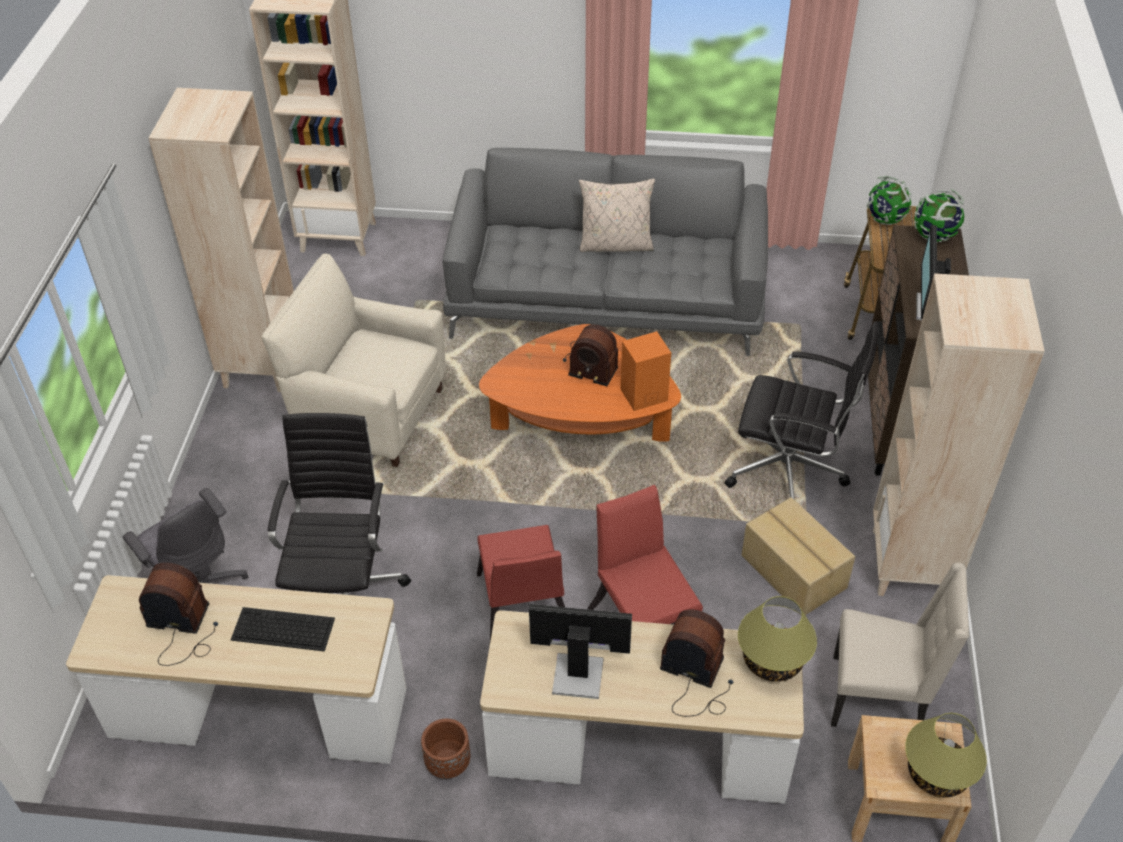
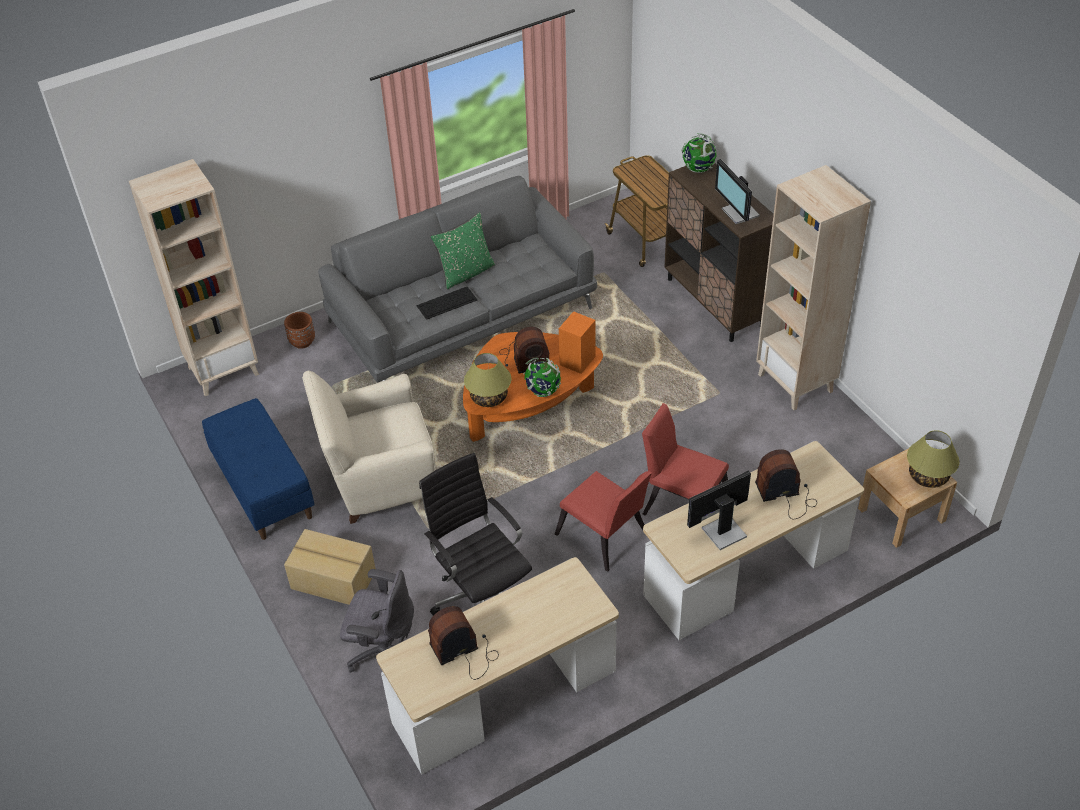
camera: 35 degrees left, 0 degrees up
beige bookcase [149,88,294,392] -> blue bench [202,398,315,540]
keyboard [231,607,335,652] -> keyboard moved to [416,287,477,320]
brown planter [421,719,470,779] -> brown planter moved to [284,312,315,349]
beige pillow [579,178,655,252] -> green pillow [431,212,495,289]
black office chair [725,322,878,500] -> none
table lamp [738,596,817,682] -> table lamp moved to [464,353,511,407]
cardboard box [742,497,855,615] -> cardboard box moved to [284,529,376,605]
beige chair [831,562,969,727] -> none
globe [867,176,912,225] -> globe moved to [523,358,561,397]

